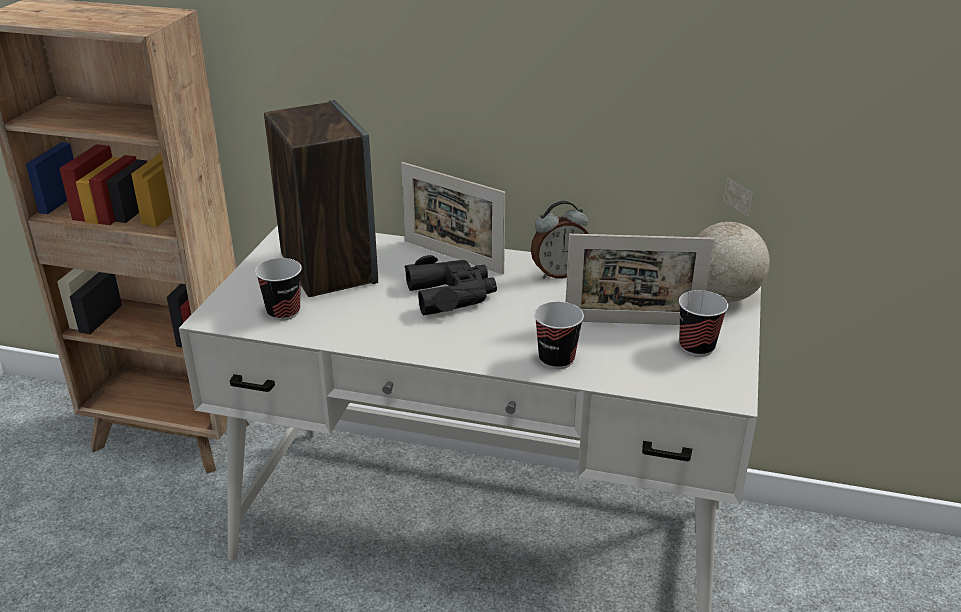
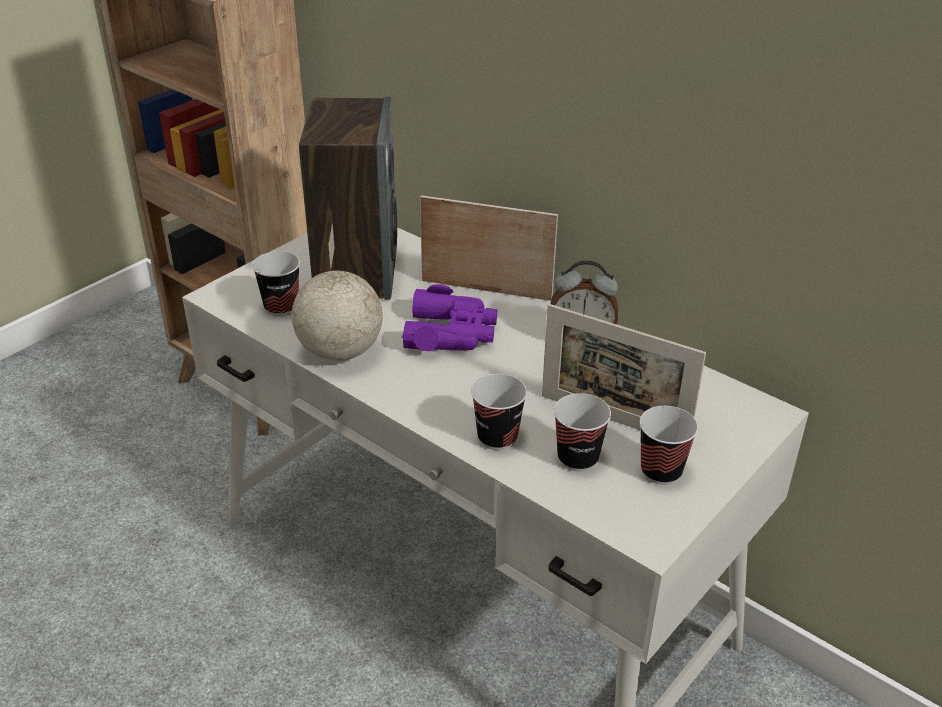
camera: 25 degrees right, 5 degrees up
picture frame [401,162,505,274] -> picture frame turned 135 degrees clockwise [420,195,558,301]
black binoculars [404,255,497,316] -> purple binoculars [402,284,497,351]
globe [697,178,770,302] -> globe moved to [292,223,383,361]
none -> cup [554,393,611,472]

